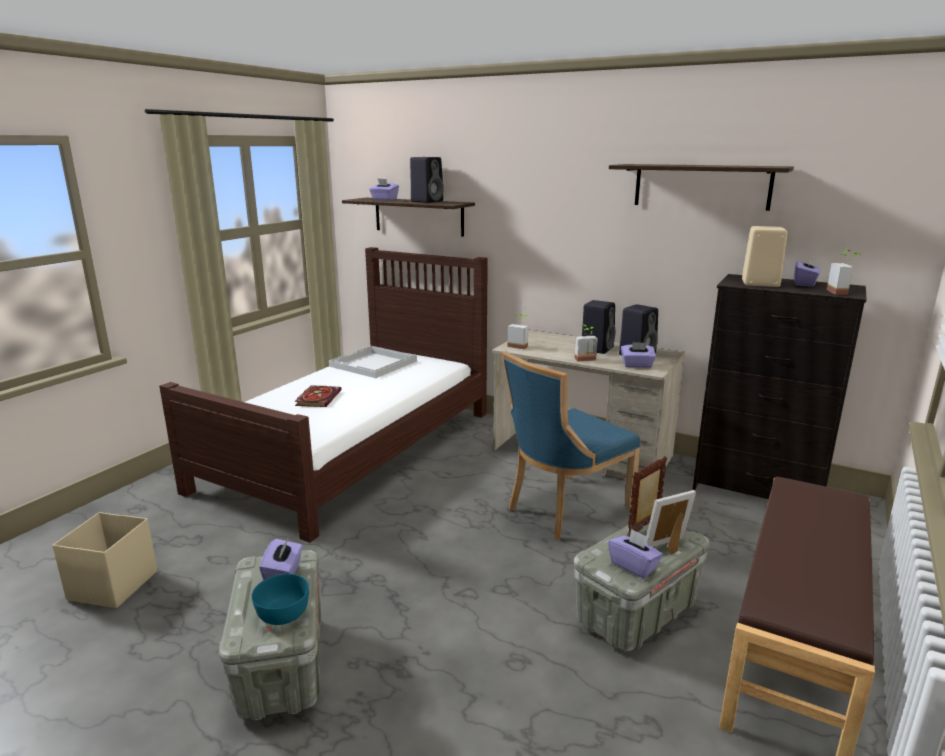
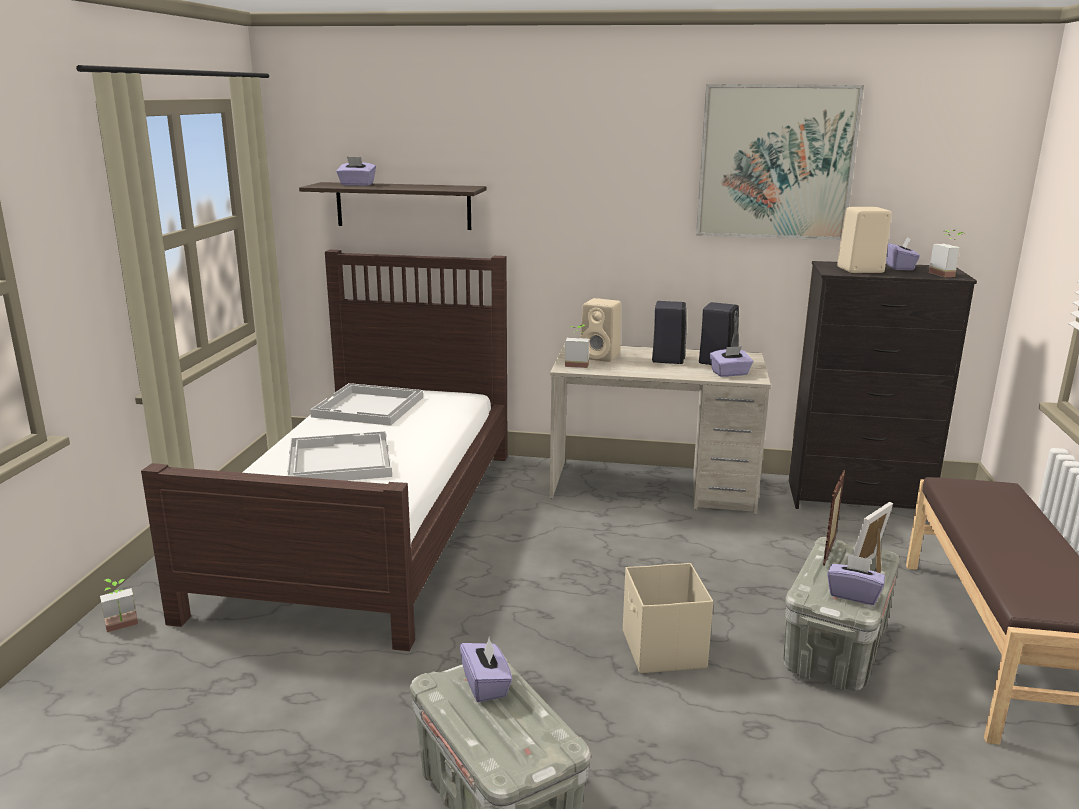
camera: 20 degrees left, 0 degrees up
beige storage box [52,512,157,608] -> beige storage box moved to [623,563,713,673]
turquoise bowl [252,574,309,625] -> none
book [295,385,342,407] -> white tray [286,431,392,481]
black speaker [410,157,444,203] -> none
blue chair [501,351,640,540] -> none
potted plant [575,325,598,361] -> potted plant moved to [100,579,138,632]
shelf [609,164,794,211] -> picture [696,84,864,240]
none -> beige speaker [581,298,621,362]

